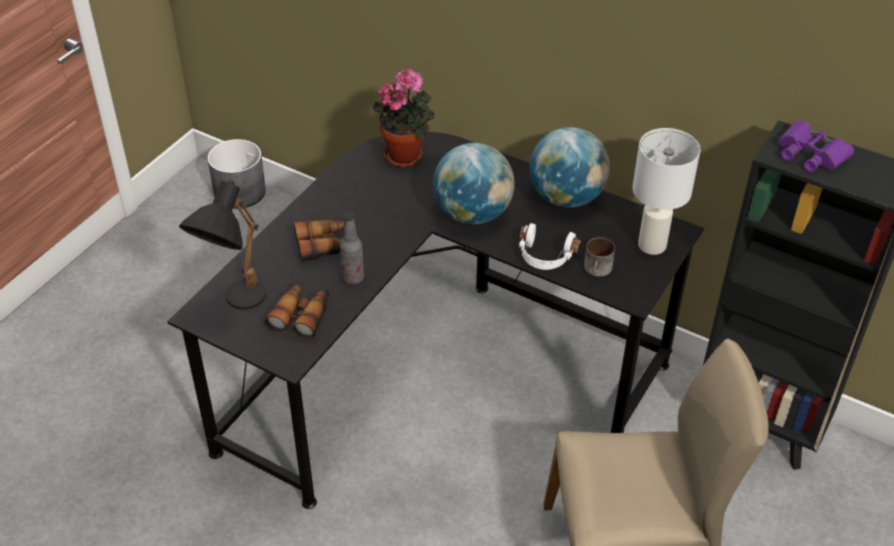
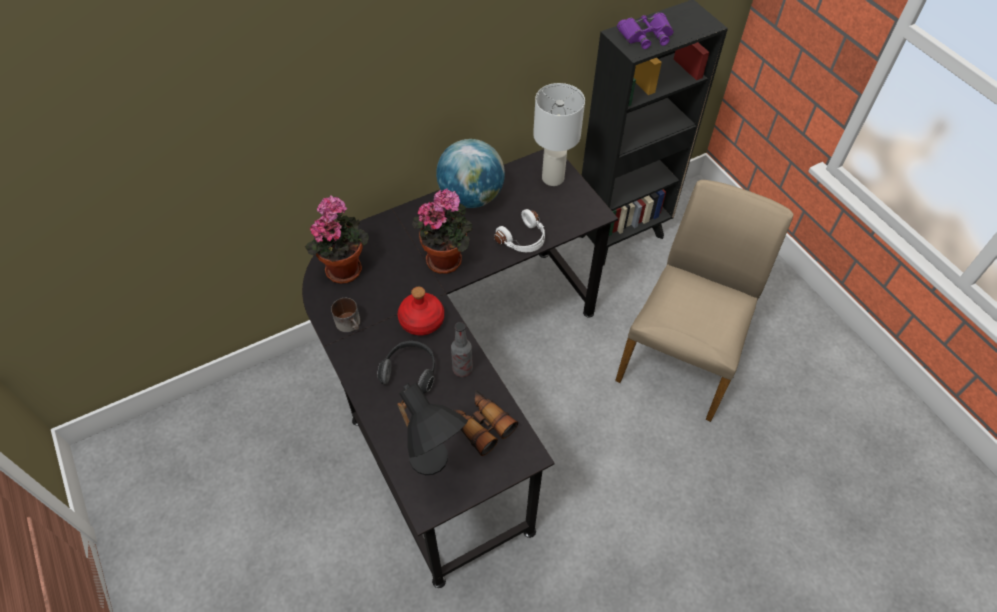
camera: 60 degrees left, 10 degrees up
grey planter [207,139,266,209] -> none
binoculars [294,219,344,263] -> headphones [377,341,435,394]
globe [433,143,515,224] -> potted plant [412,189,472,274]
mug [584,237,615,277] -> mug moved to [331,298,360,332]
none -> red bottle [398,287,444,336]

